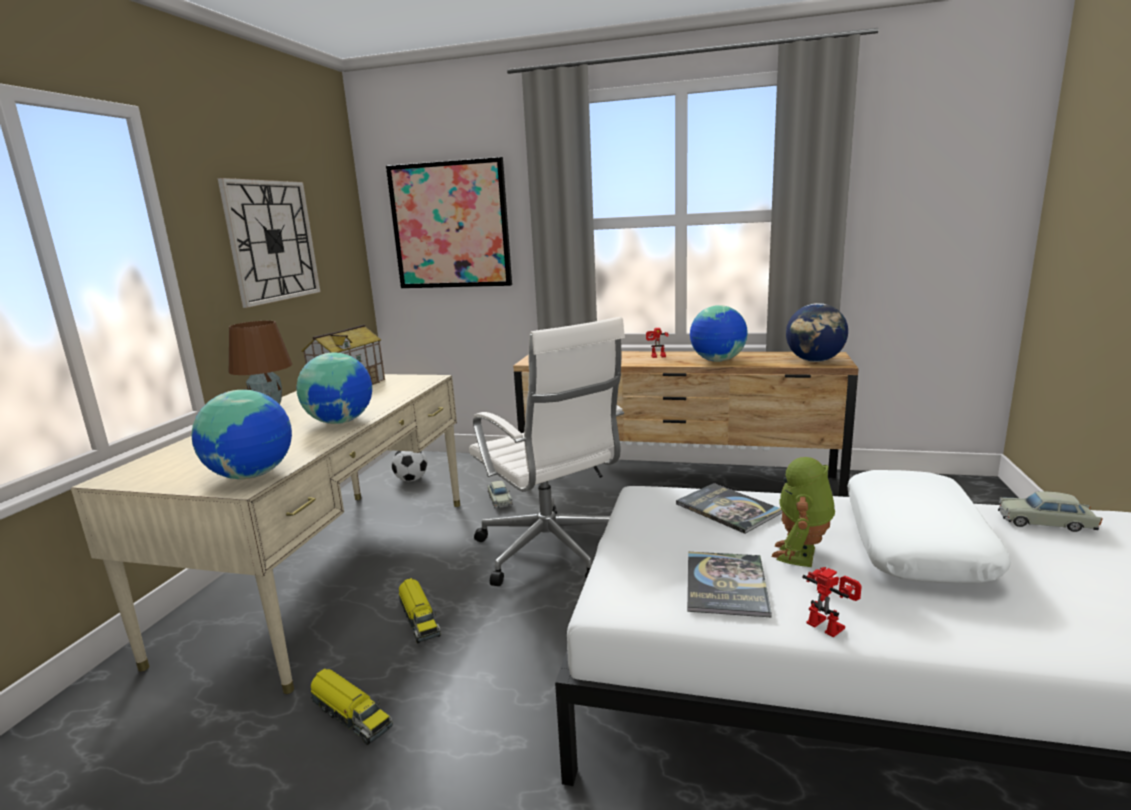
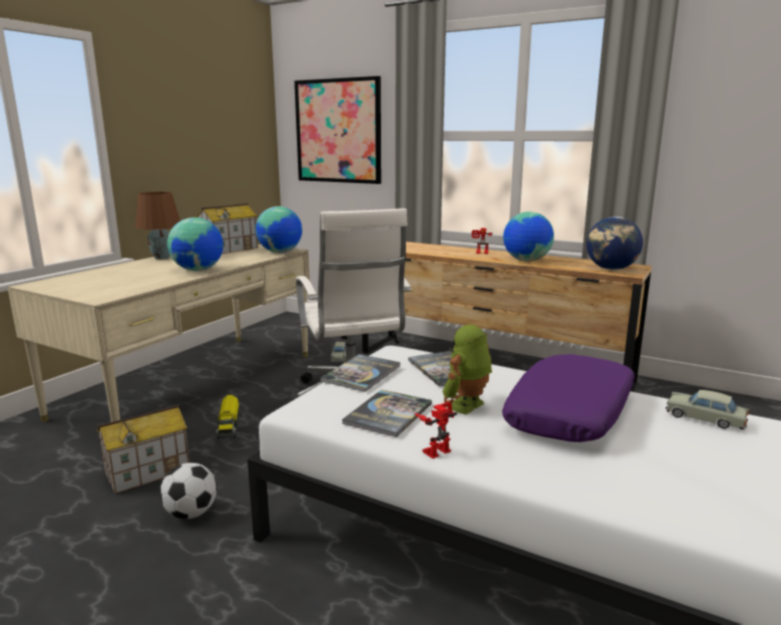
camera: 15 degrees right, 0 degrees up
globe [191,390,292,479] -> globe moved to [255,206,302,253]
wall clock [218,178,320,308] -> none
toy truck [311,668,393,745] -> toy house [97,405,190,494]
football [391,451,428,481] -> football moved to [160,463,217,519]
toy robot [802,567,862,637] -> toy robot turned 105 degrees counterclockwise [414,401,457,459]
white pillow [847,470,1011,583] -> purple pillow [502,354,635,442]
none -> book [321,354,401,392]

